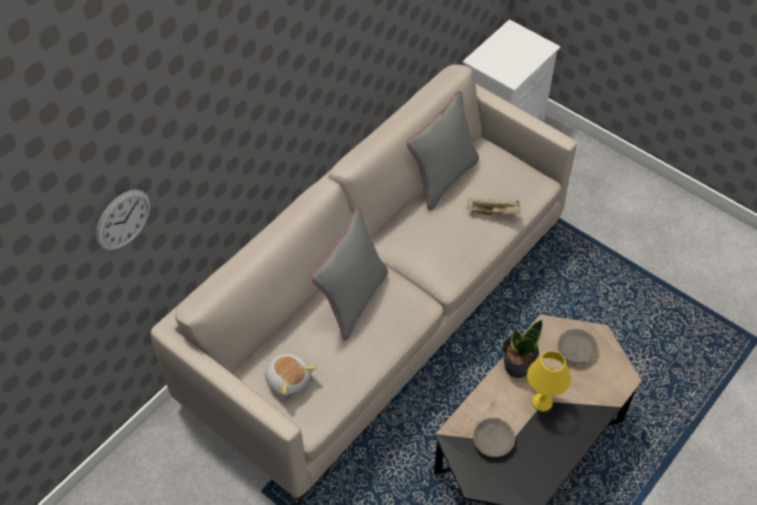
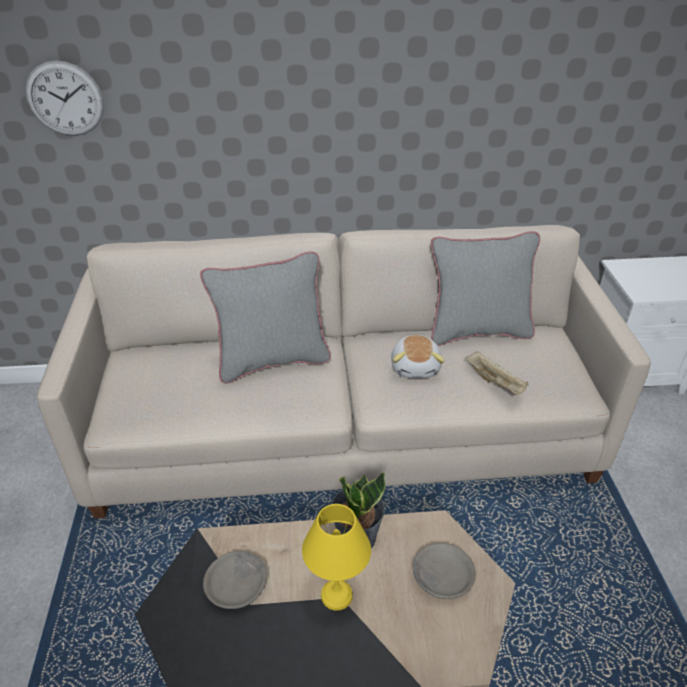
camera: 45 degrees right, 15 degrees down
plush toy [265,354,316,398] -> plush toy moved to [391,335,445,378]

